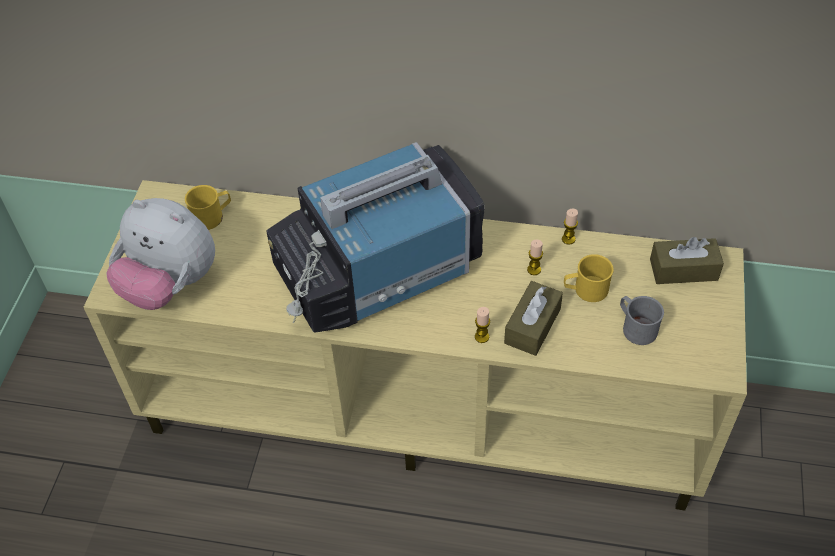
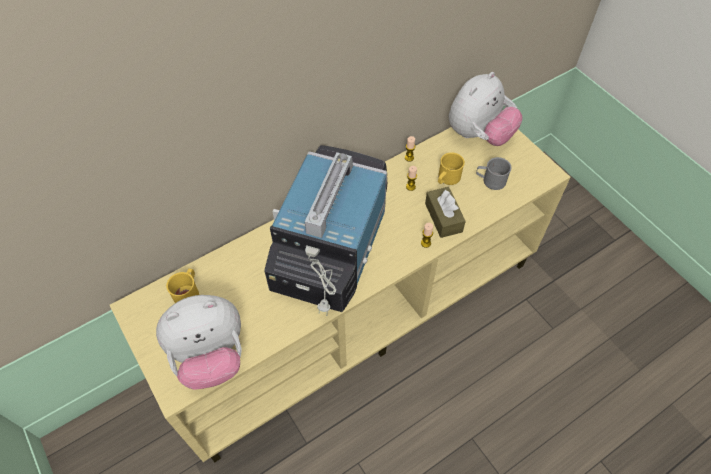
camera: 45 degrees left, 5 degrees up
brown tissue box [650,237,724,284] -> plush toy [449,72,523,146]

